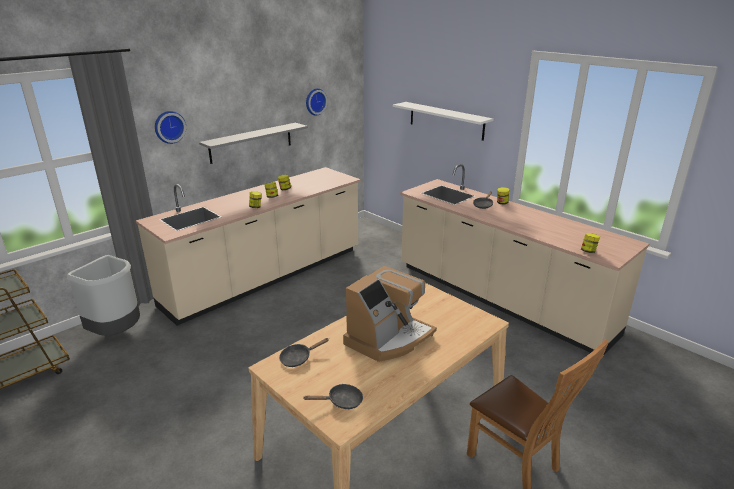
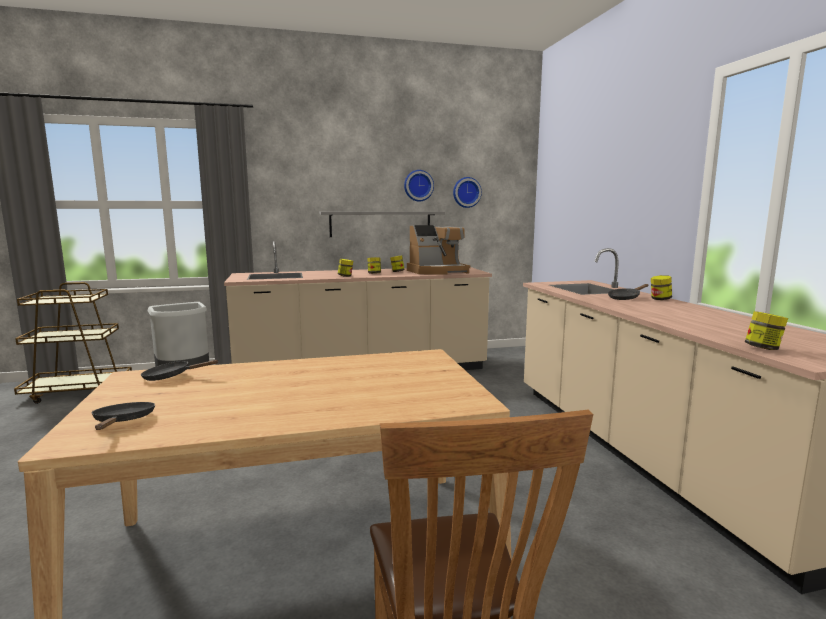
camera: 30 degrees right, 15 degrees down
wall clock [155,111,186,144] -> wall clock moved to [404,170,434,201]
black frying pan [304,384,363,409] -> black frying pan turned 120 degrees counterclockwise [92,402,155,430]
coffee machine [343,266,437,362] -> coffee machine moved to [407,225,471,275]
white shelf [393,102,494,141] -> none

